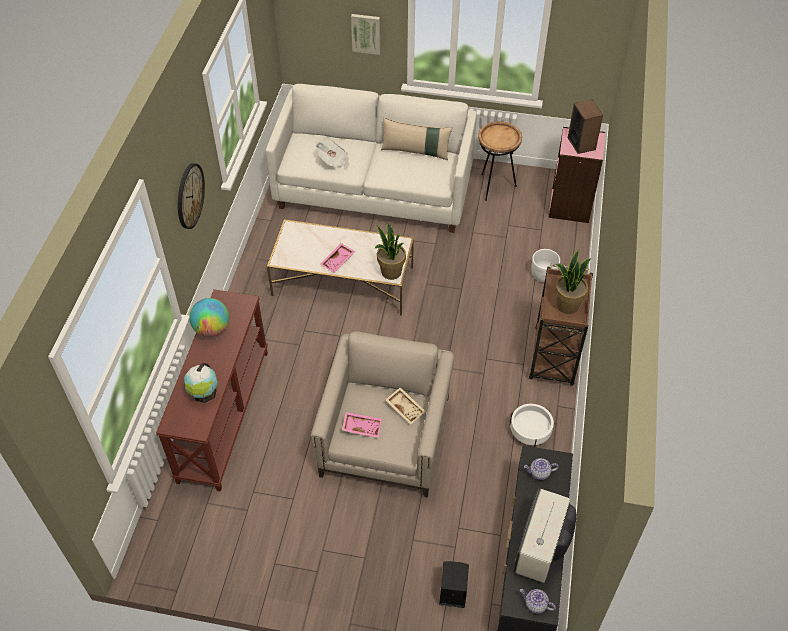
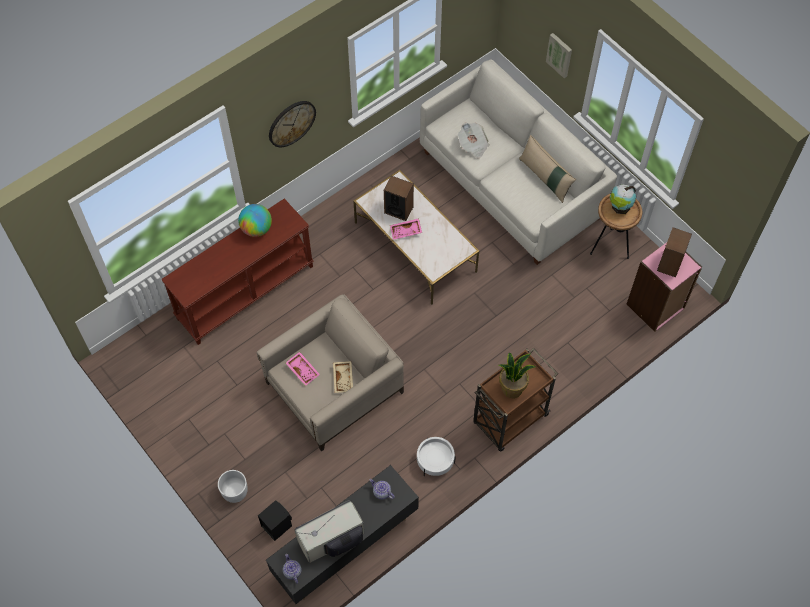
camera: 40 degrees right, 10 degrees up
globe [184,363,218,403] -> globe moved to [610,184,636,214]
potted plant [374,223,406,280] -> none
white planter [531,249,560,282] -> white planter moved to [218,470,248,503]
none -> speaker [384,176,414,221]

